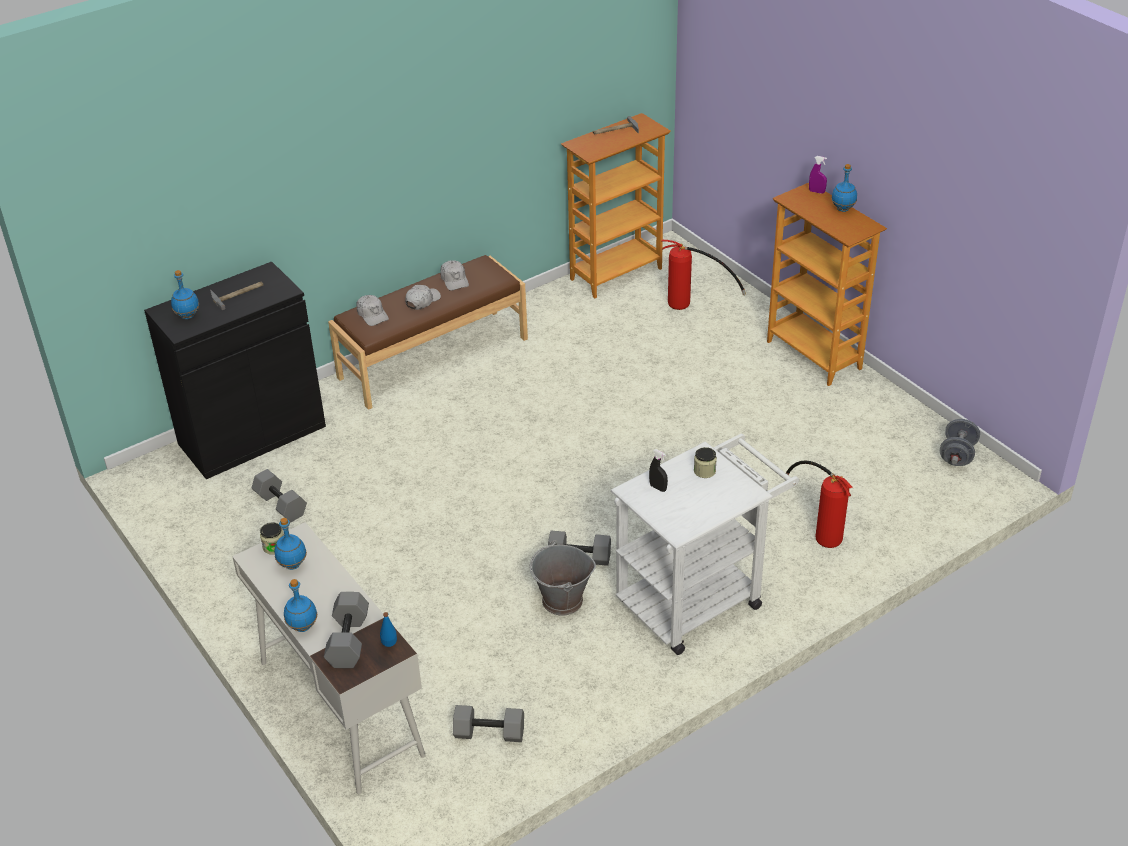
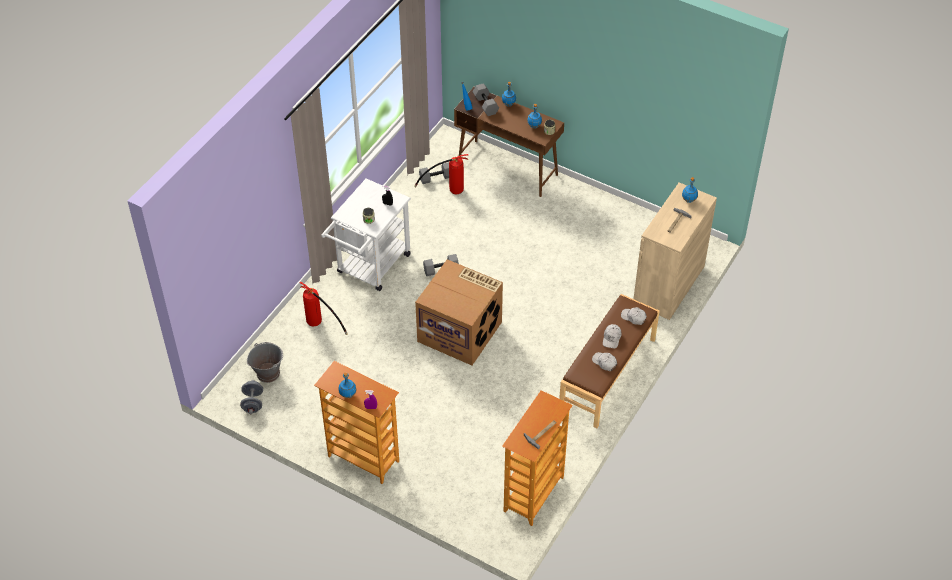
camera: 155 degrees right, 10 degrees up
black cabinet [144,262,326,479] -> beige cabinet [634,182,717,320]
white desk [232,522,426,794] -> brown desk [454,86,564,197]
grey dumbbell [251,469,307,522] -> none
grey bucket [530,540,596,616] -> grey bucket moved to [247,342,283,383]
fire extinguisher [662,240,746,310] -> fire extinguisher moved to [414,154,468,194]
none -> cardboard box [415,259,503,365]

